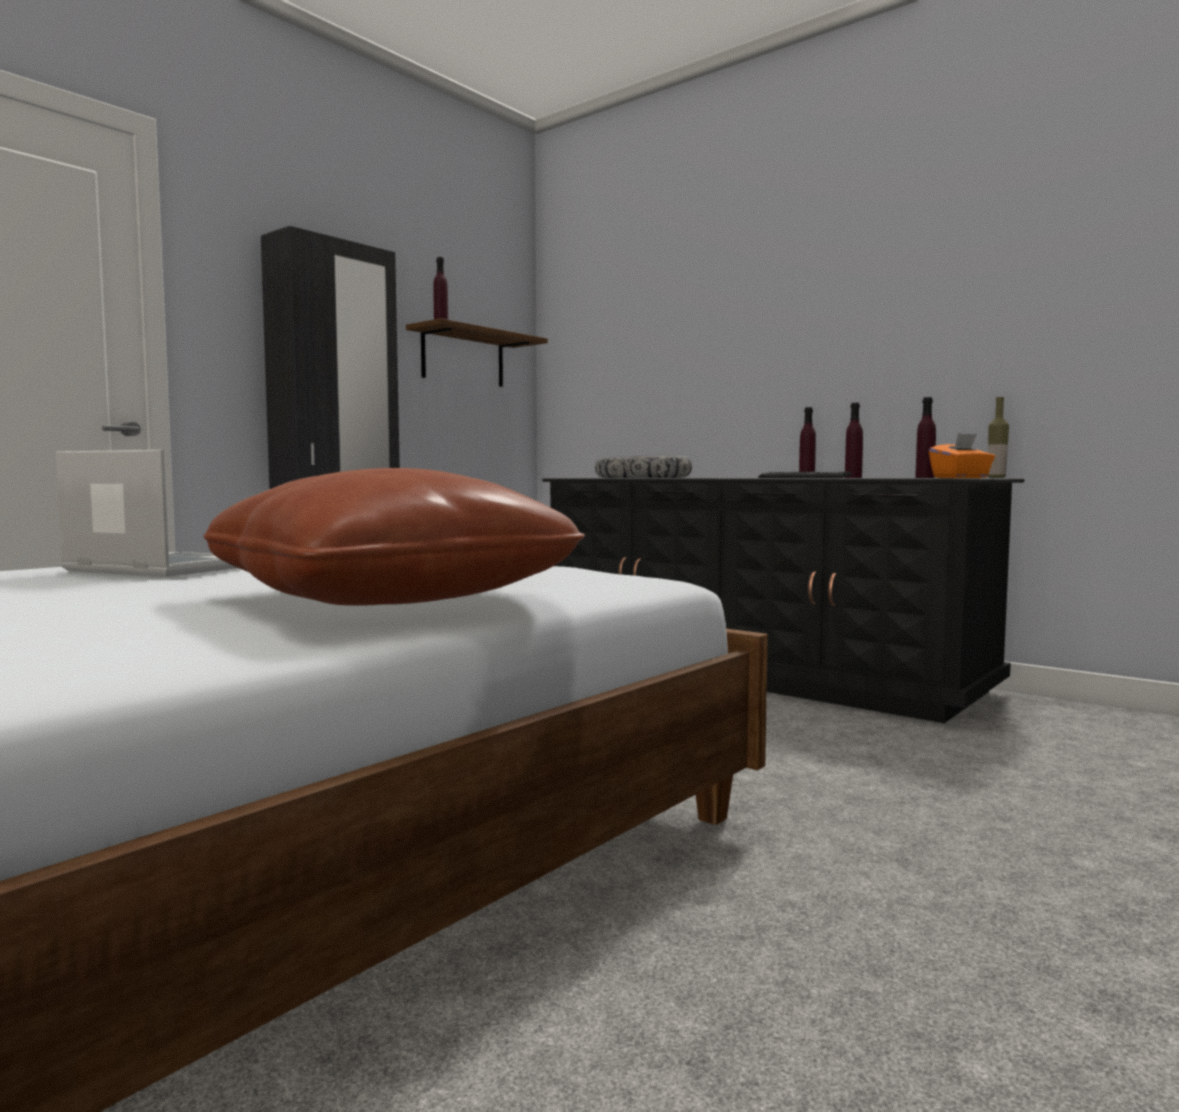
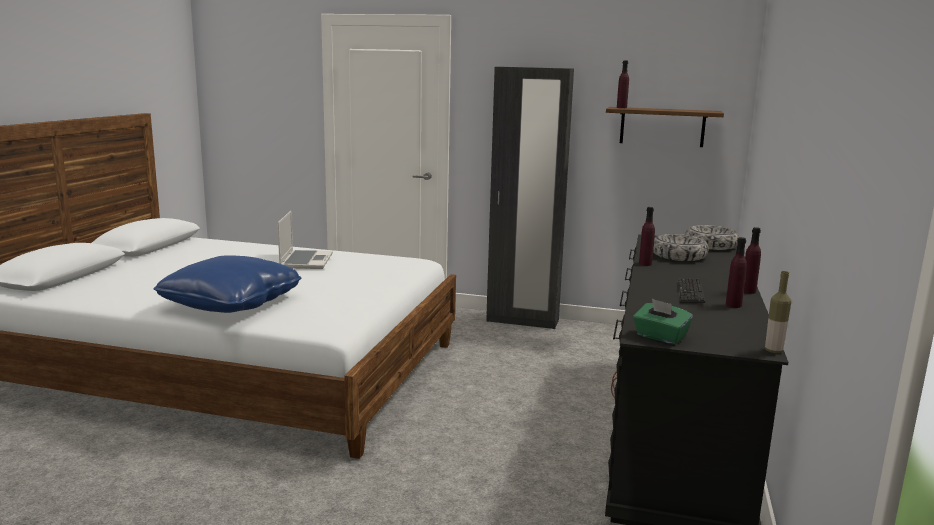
camera: 65 degrees right, 10 degrees up
brown pillow [203,468,585,606] -> blue pillow [153,255,301,313]
purple bottle [915,397,936,478] -> purple bottle moved to [639,207,655,266]
orange tissue box [929,433,995,478] -> green tissue box [633,299,693,344]

